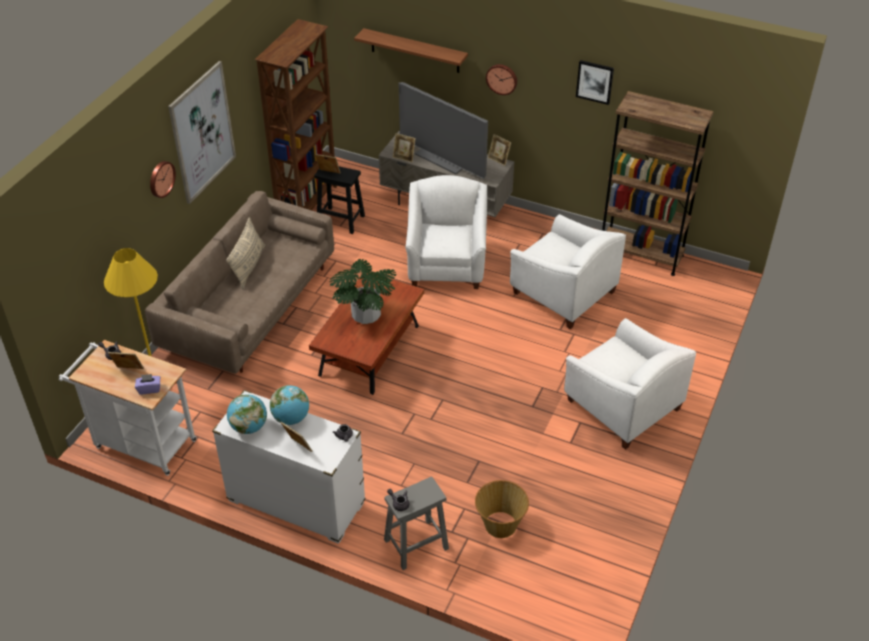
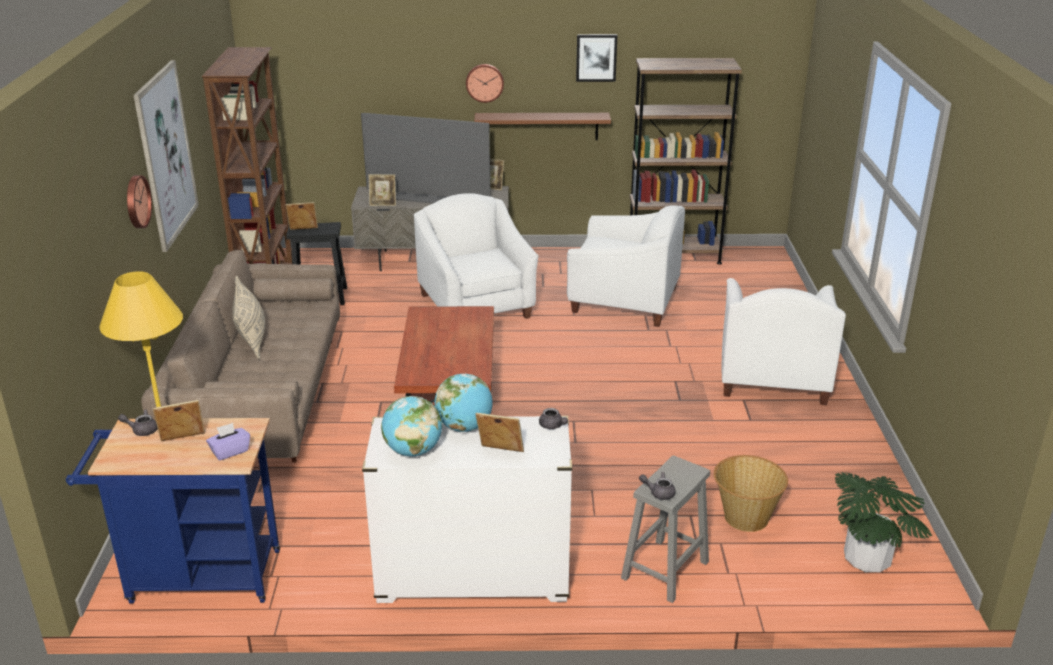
camera: 25 degrees left, 15 degrees down
white cart [59,340,197,476] -> blue cart [66,418,280,604]
potted plant [329,259,396,324] -> potted plant moved to [835,472,932,572]
shelf [354,28,468,73] -> shelf moved to [474,113,611,140]
white armchair [564,318,696,450] -> white armchair turned 75 degrees clockwise [722,278,846,405]

